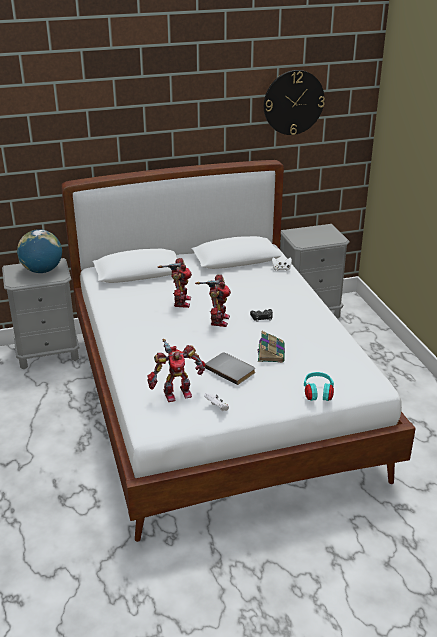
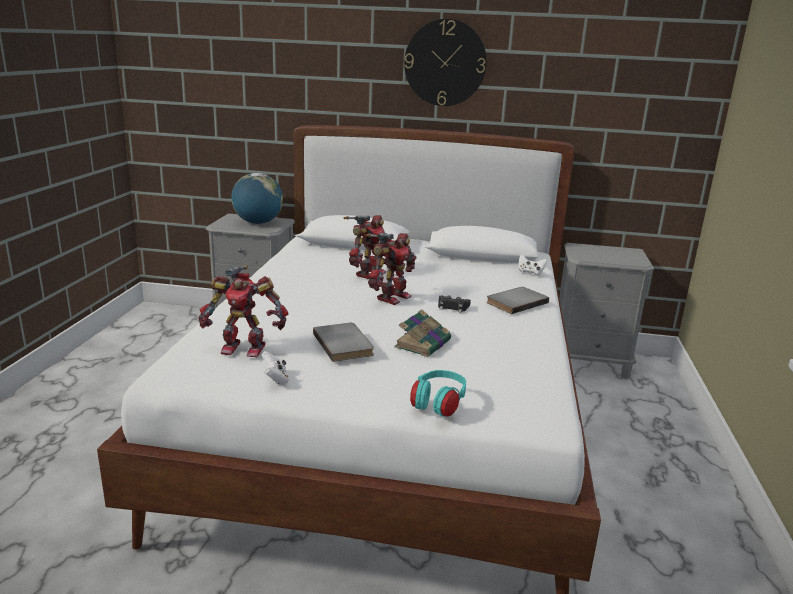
camera: 25 degrees right, 10 degrees down
wall clock [264,70,325,135] -> wall clock moved to [404,19,487,106]
none -> grey book [486,287,549,314]

